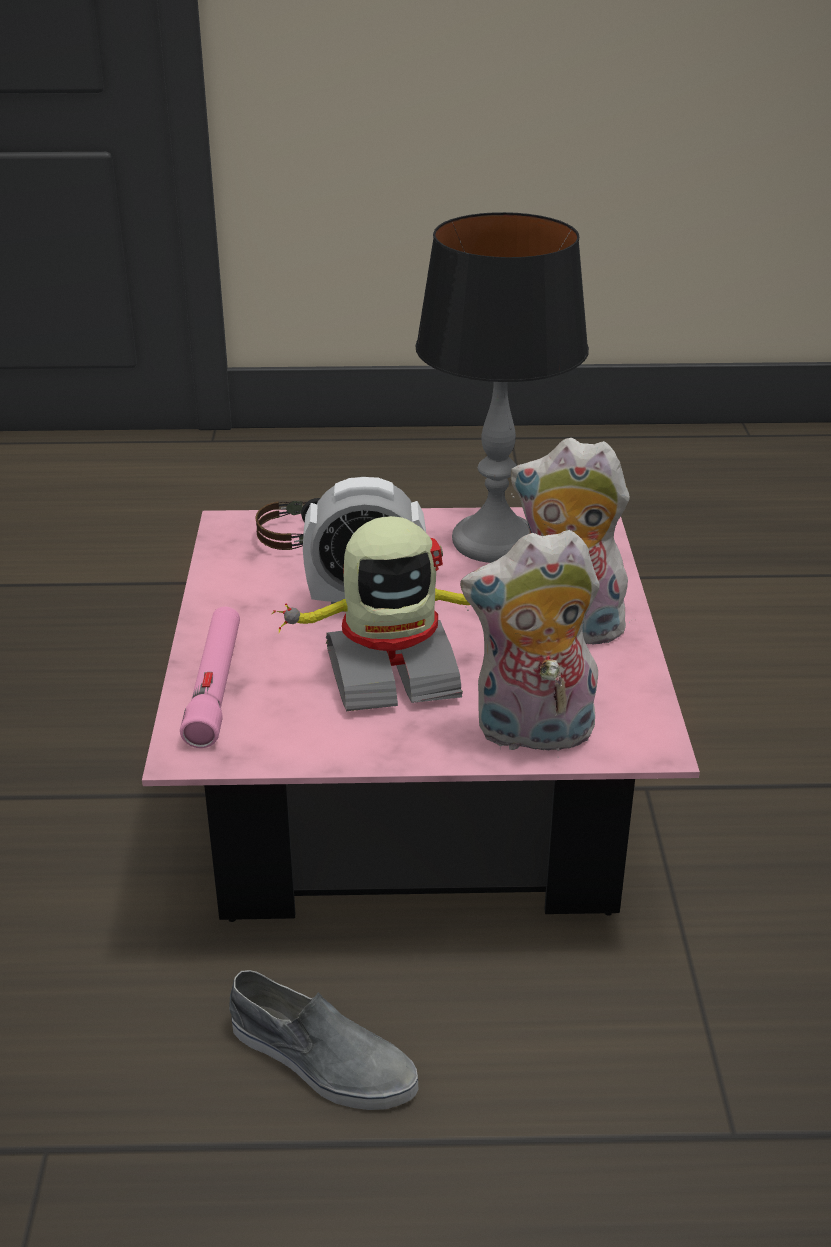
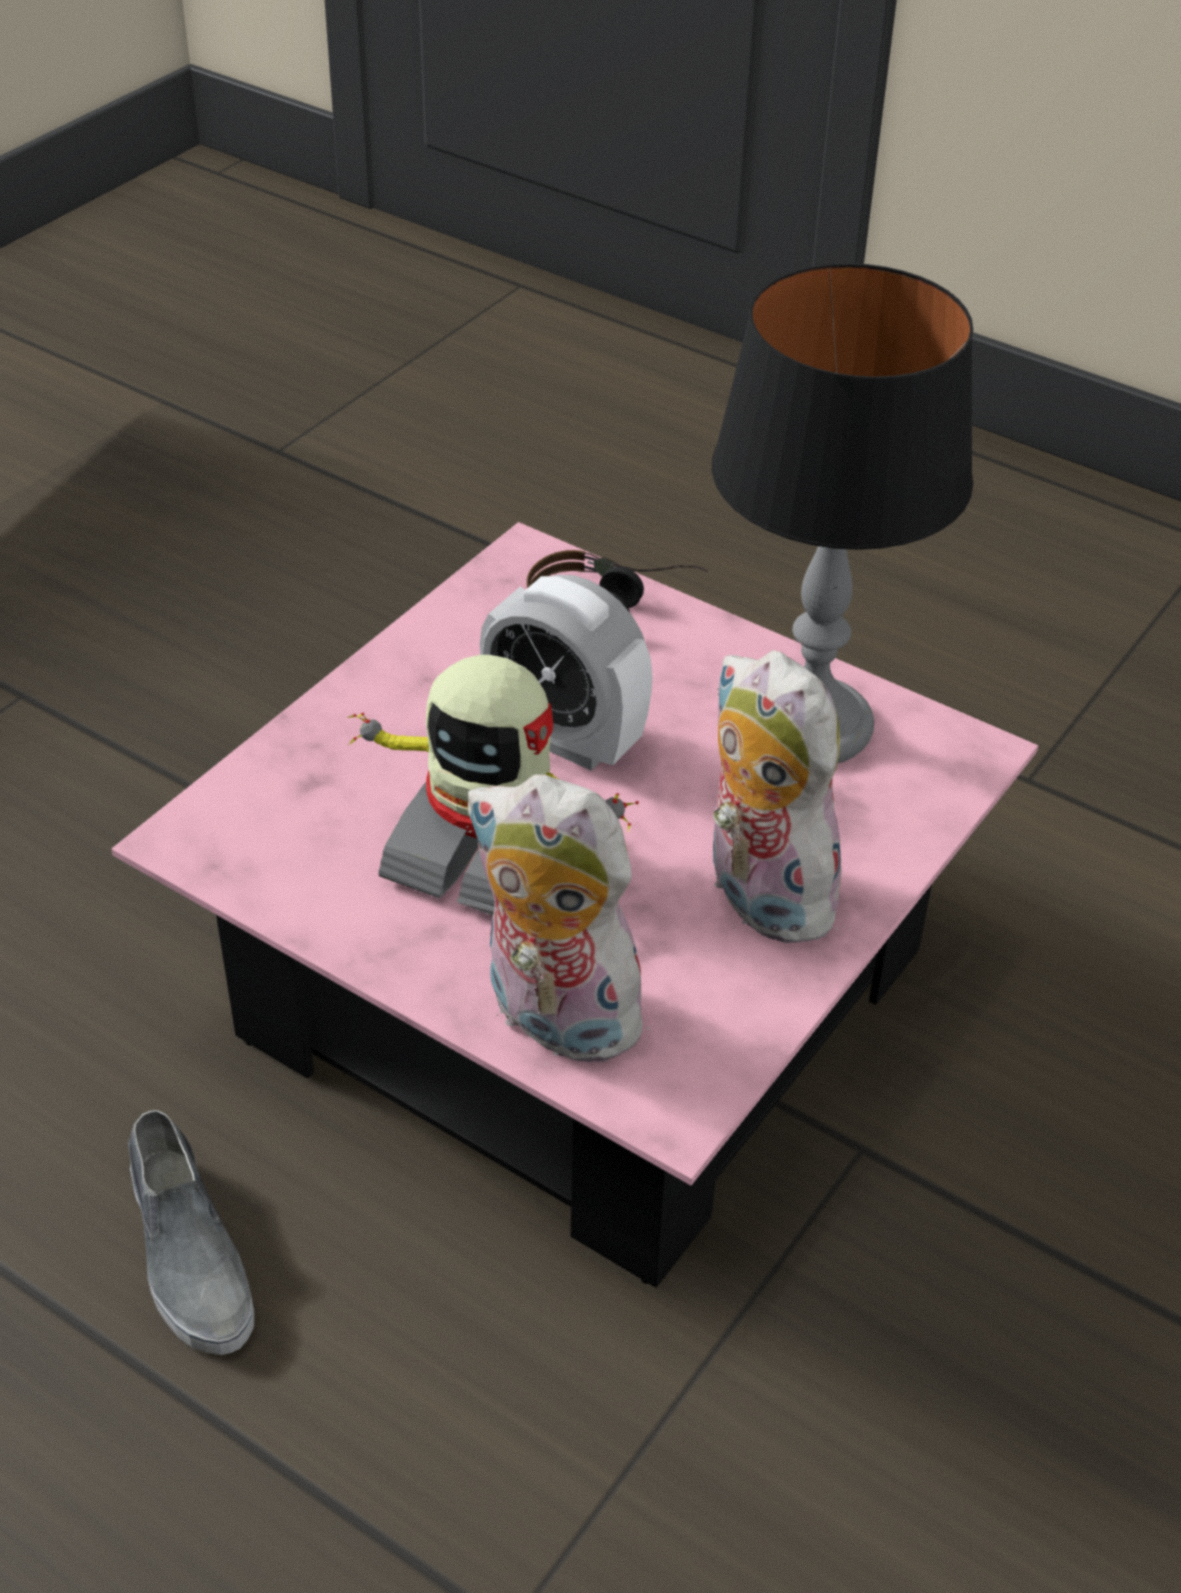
camera: 35 degrees right, 10 degrees up
pink flashlight [180,607,240,748] -> none

